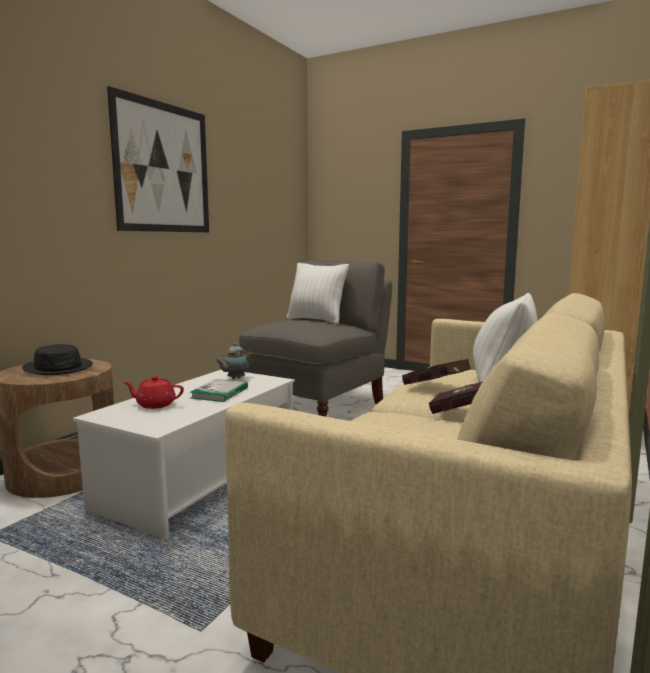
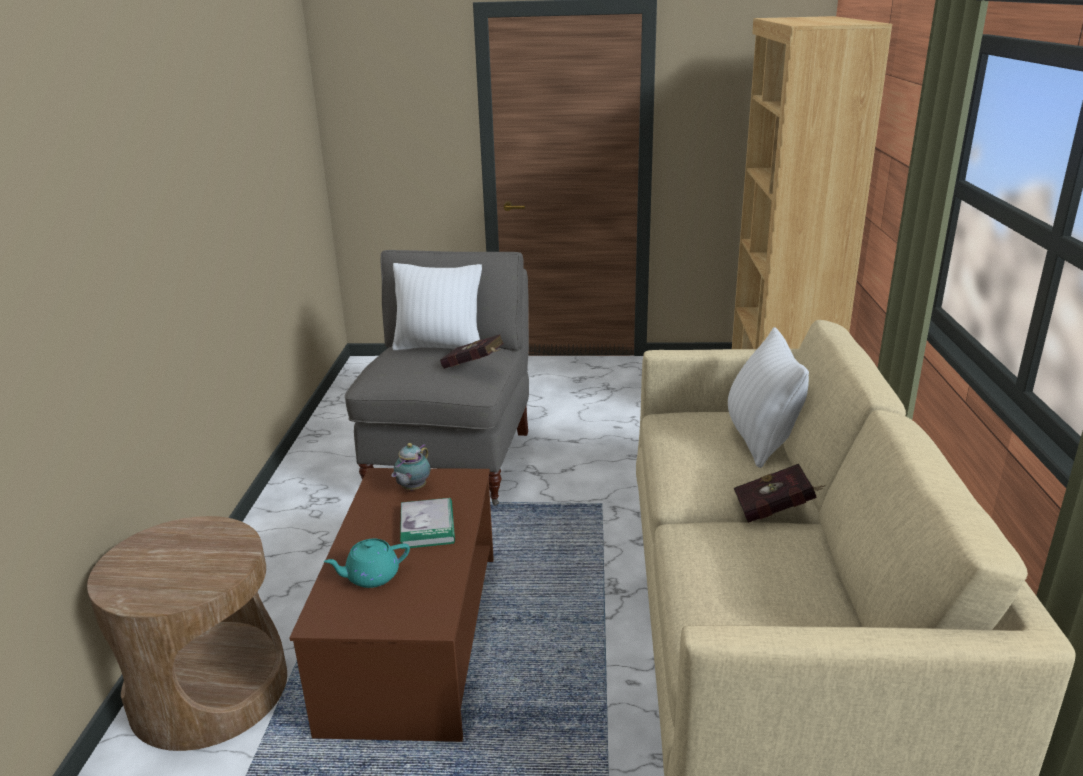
camera: 25 degrees left, 15 degrees up
black hat [22,344,93,375] -> none
white coffee table [73,370,295,539] -> brown coffee table [289,468,494,742]
picture [107,86,209,232] -> none
red teapot [123,376,184,409] -> turquoise teapot [324,539,410,588]
red book [402,359,471,385] -> red book moved to [440,334,504,369]

